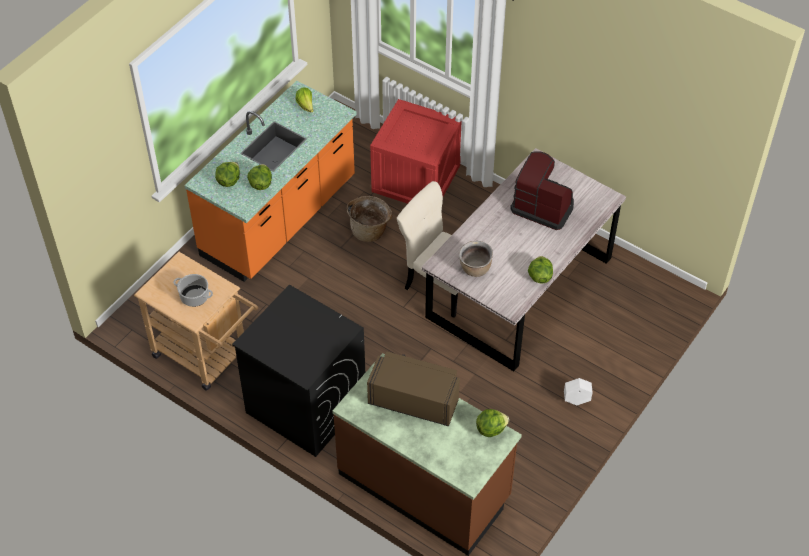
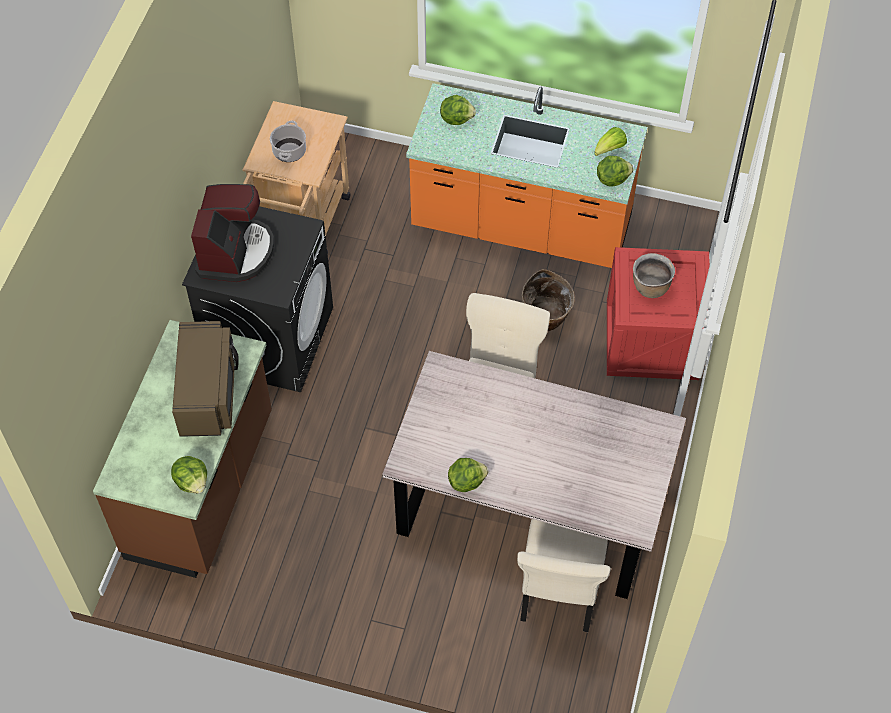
camera: 70 degrees right, 5 degrees up
lettuce [247,164,272,190] -> lettuce moved to [597,156,634,187]
brown cooking pot [459,241,493,277] -> brown cooking pot moved to [633,253,675,298]
coffee machine [510,151,574,230] -> coffee machine moved to [191,184,274,282]
white planter [564,378,593,405] -> none
none -> beige chair [517,519,611,632]

